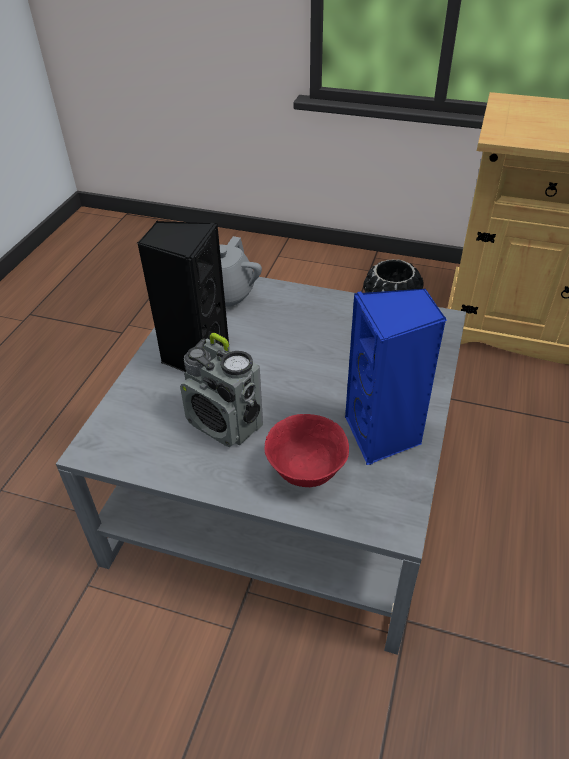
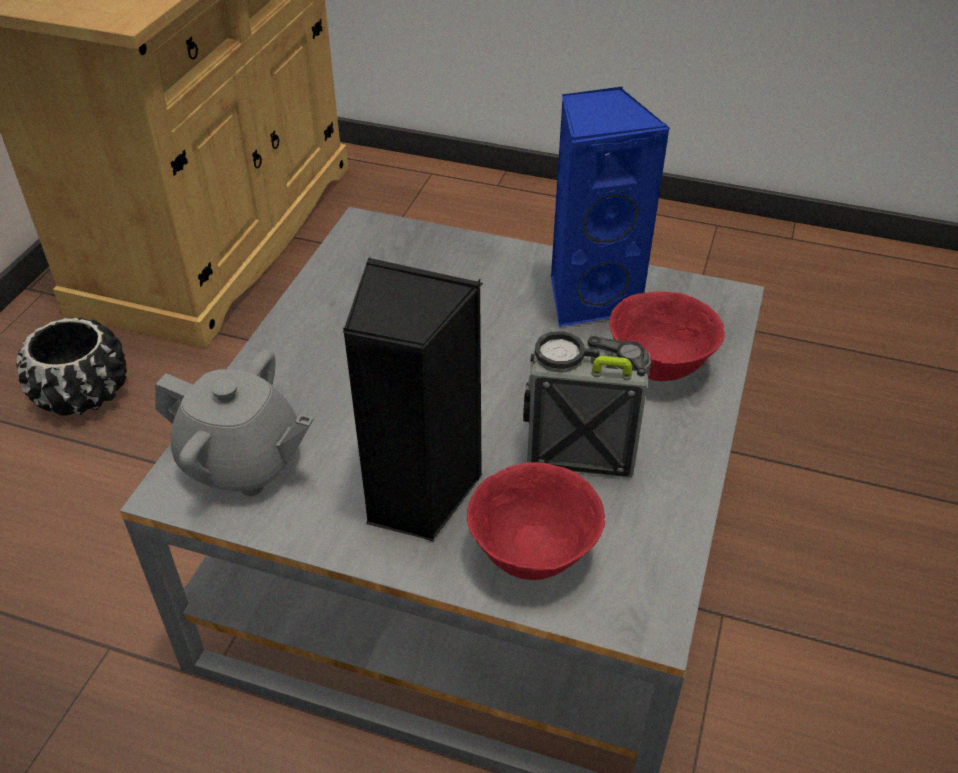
camera: 90 degrees left, 0 degrees up
radio [180,333,263,447] -> radio turned 120 degrees counterclockwise [523,331,651,478]
none -> red bowl [467,462,605,580]

